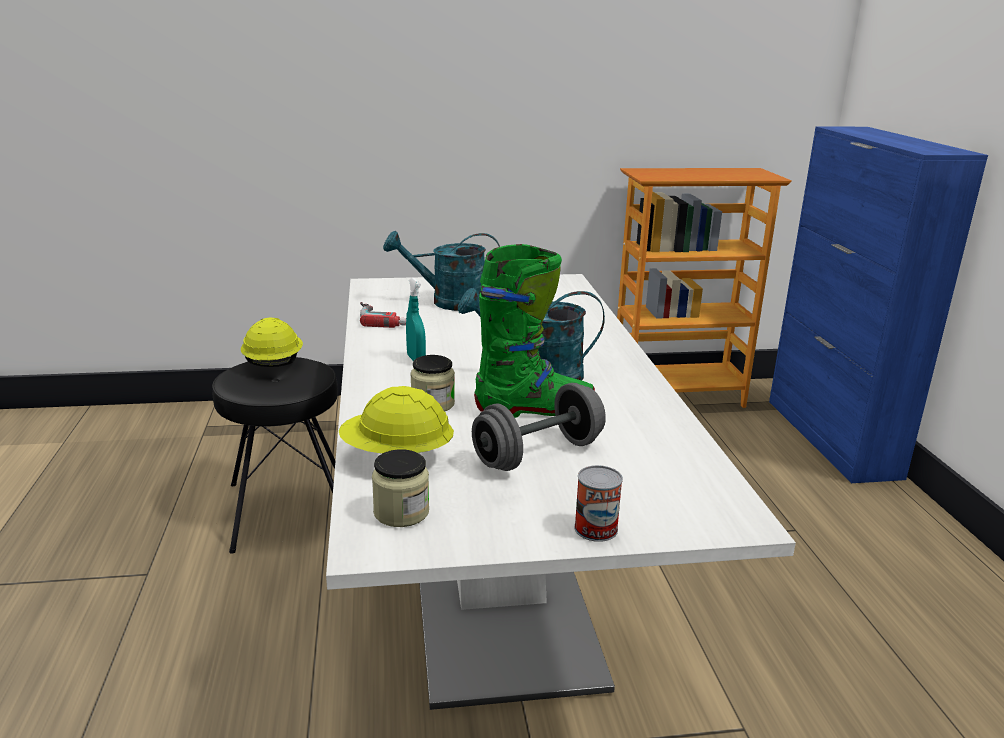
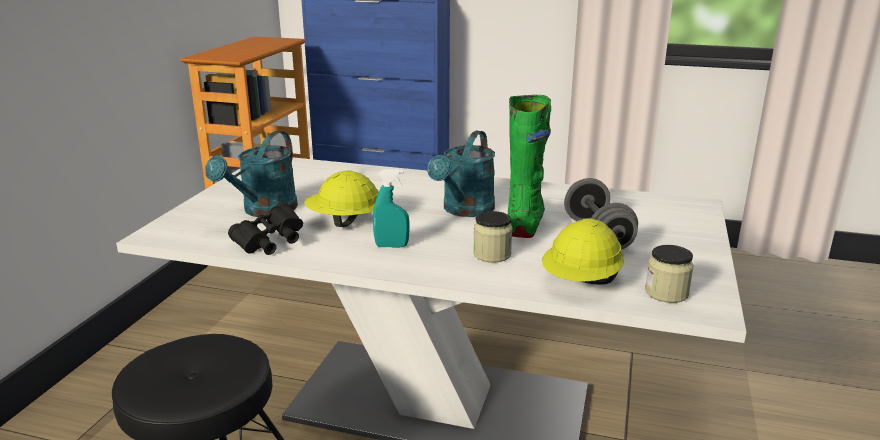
camera: 65 degrees left, 0 degrees up
yellow hard hat [241,318,303,367] -> yellow hard hat moved to [304,171,379,227]
power drill [360,302,406,328] -> black binoculars [228,202,303,255]
can [574,465,623,542] -> none

